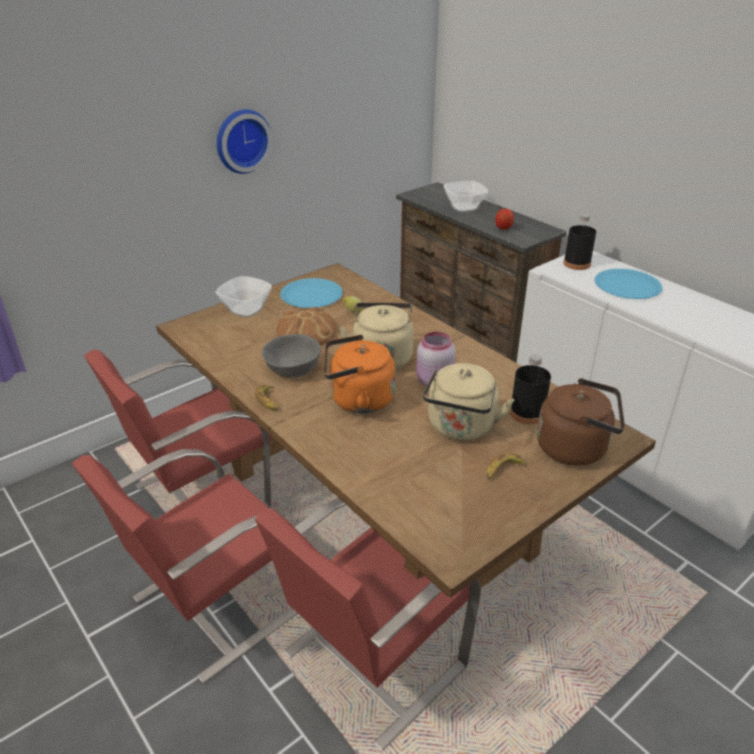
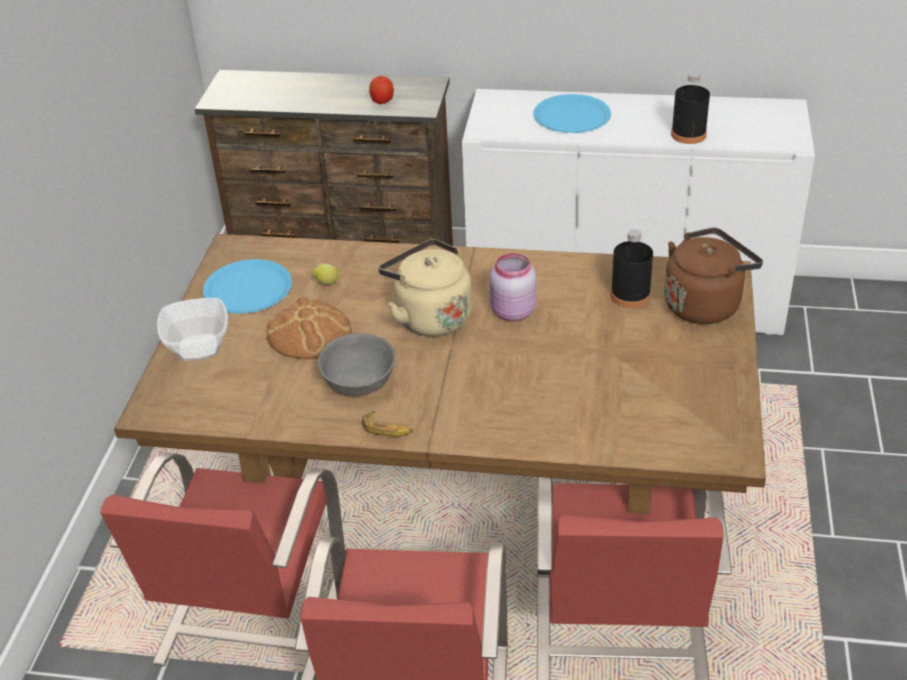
camera: 40 degrees left, 5 degrees up
wall clock [217,109,272,174] -> none
orange kettle [324,335,396,414] -> none
beige kettle [423,363,515,441] -> none
bowl [444,180,488,212] -> none
banana [486,453,526,480] -> none
black bottle [563,214,596,270] -> black bottle moved to [671,72,710,144]

